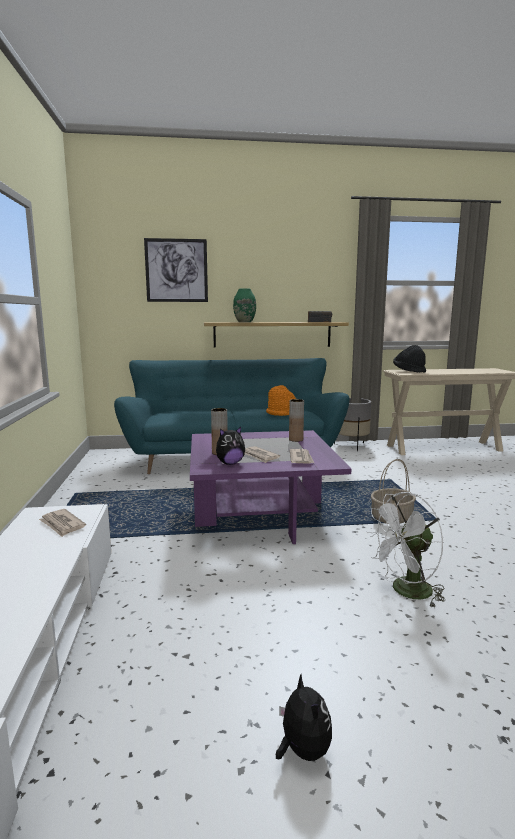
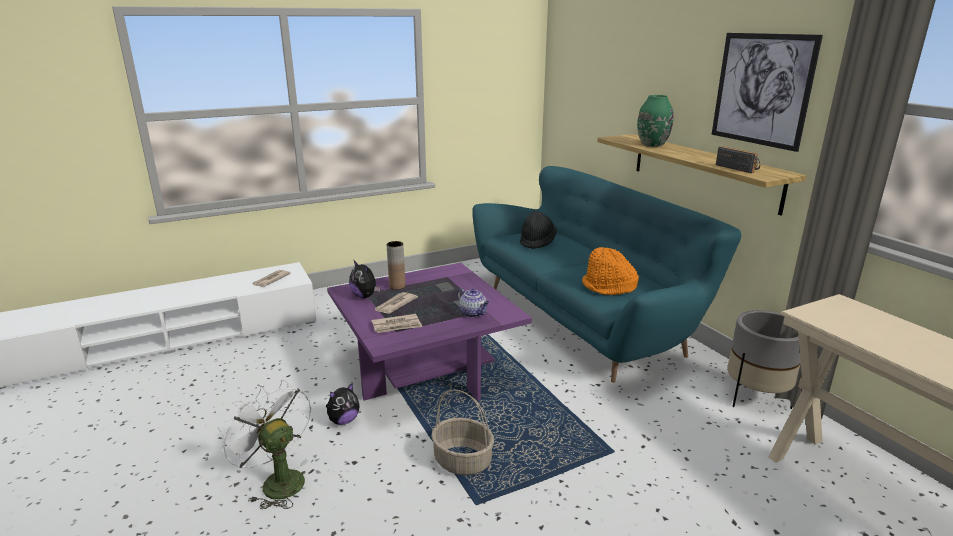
camera: 70 degrees right, 10 degrees up
picture [144,238,208,302] -> picture moved to [712,33,823,152]
plush toy [276,674,332,761] -> plush toy moved to [326,383,360,425]
brown vase [289,399,304,442] -> teapot [457,288,489,317]
black hat [393,345,426,373] -> black hat moved to [520,211,557,249]

